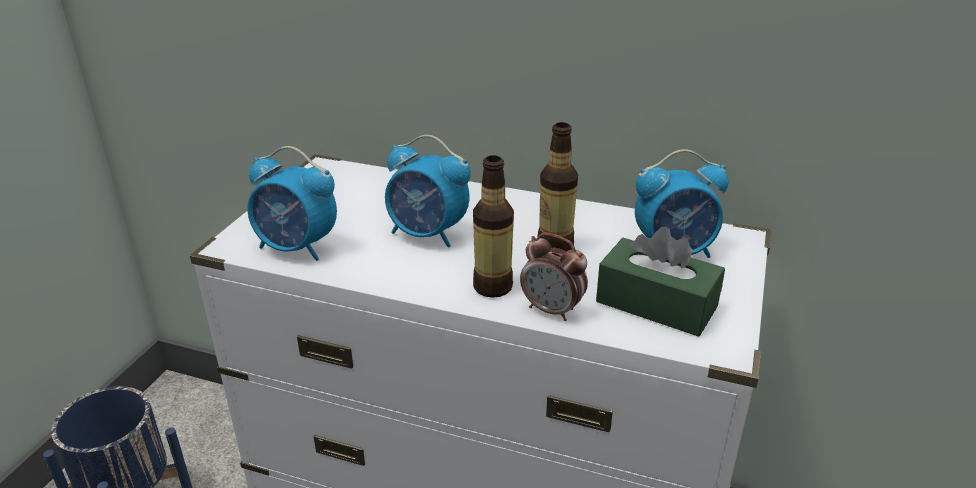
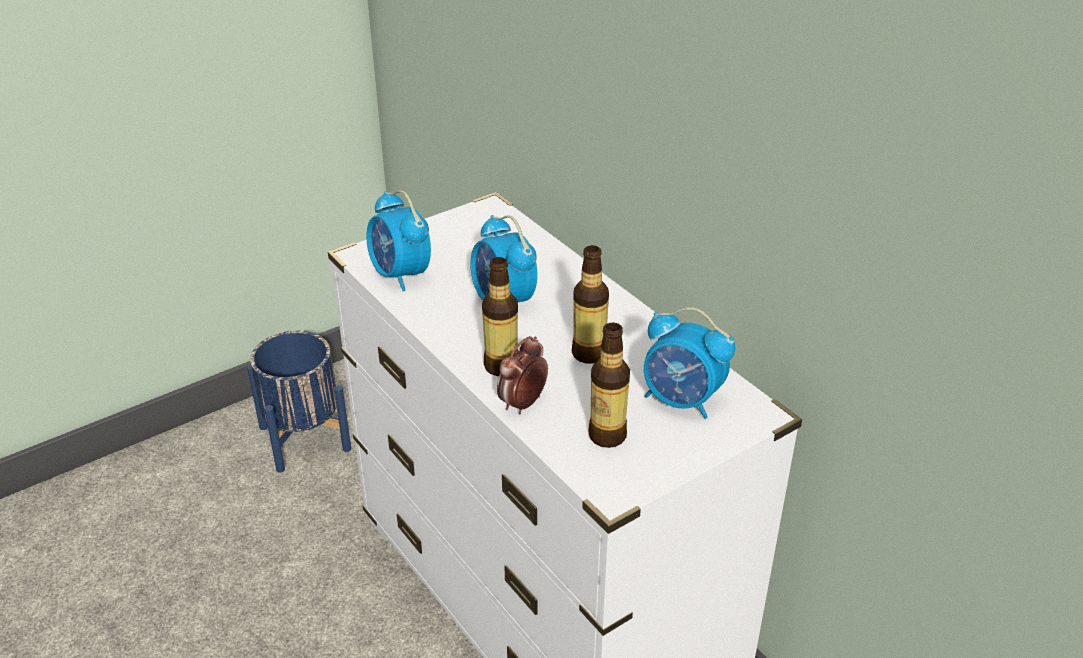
camera: 35 degrees right, 5 degrees up
alarm clock [520,233,588,321] -> alarm clock turned 60 degrees clockwise [497,336,548,414]
green tissue box [596,227,725,337] -> bottle [588,323,630,448]

